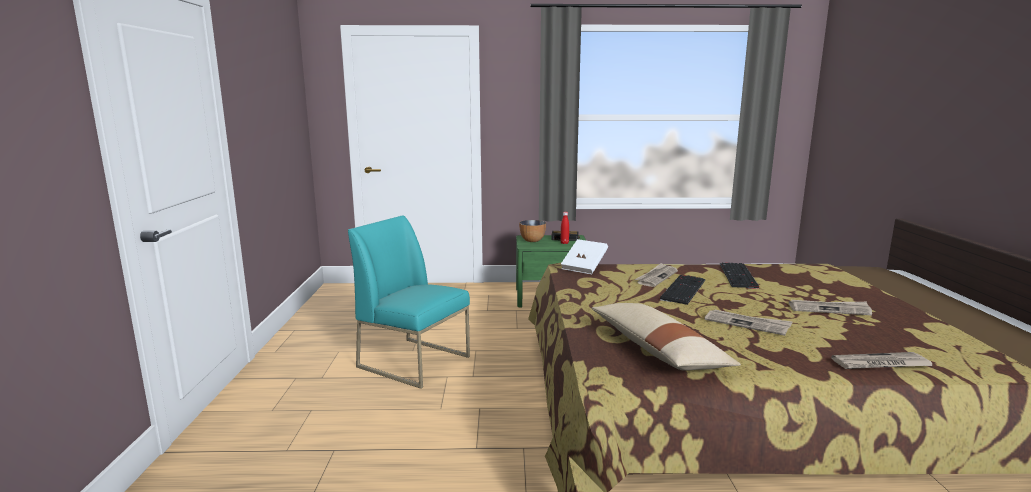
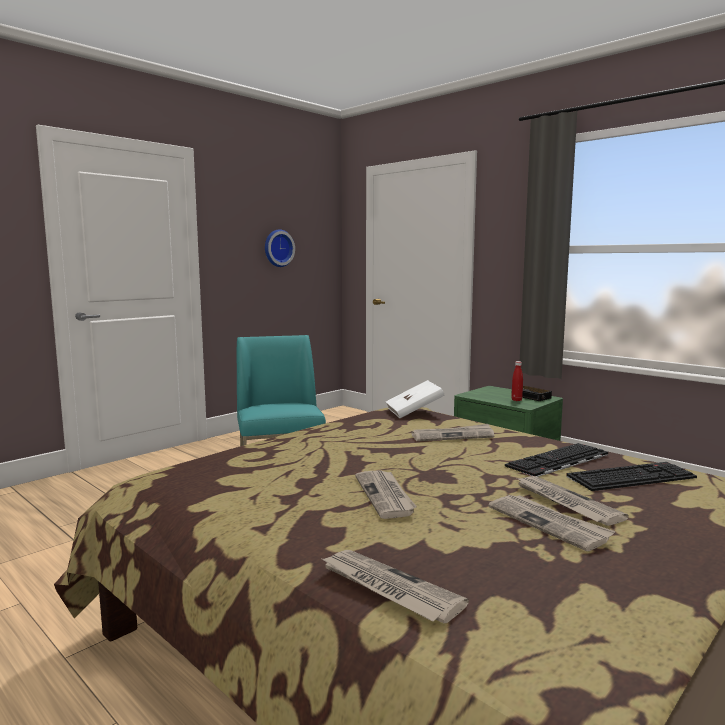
camera: 45 degrees right, 5 degrees down
bowl [519,220,546,242] -> none
beige pillow [592,303,741,371] -> none
keyboard [660,275,705,305] -> keyboard moved to [566,462,697,491]
none -> wall clock [265,229,295,267]
none -> newspaper [517,476,629,526]

